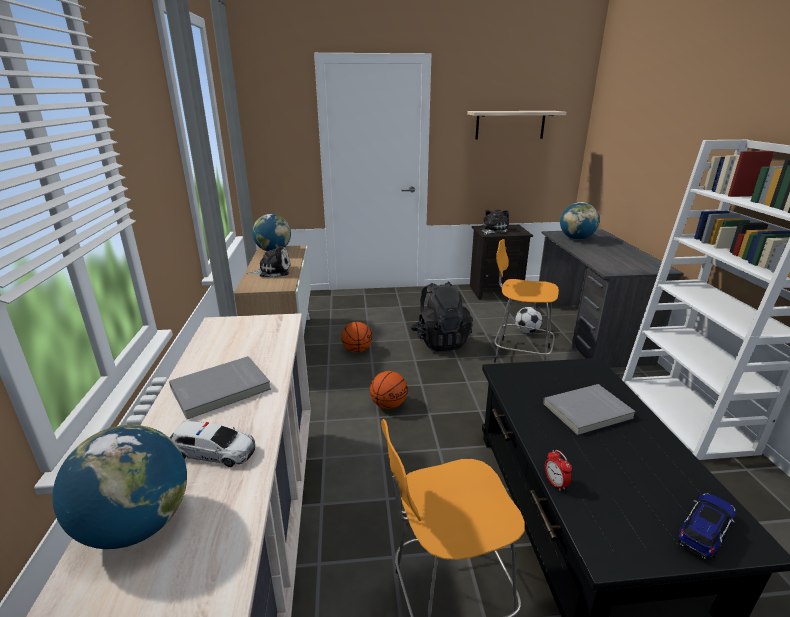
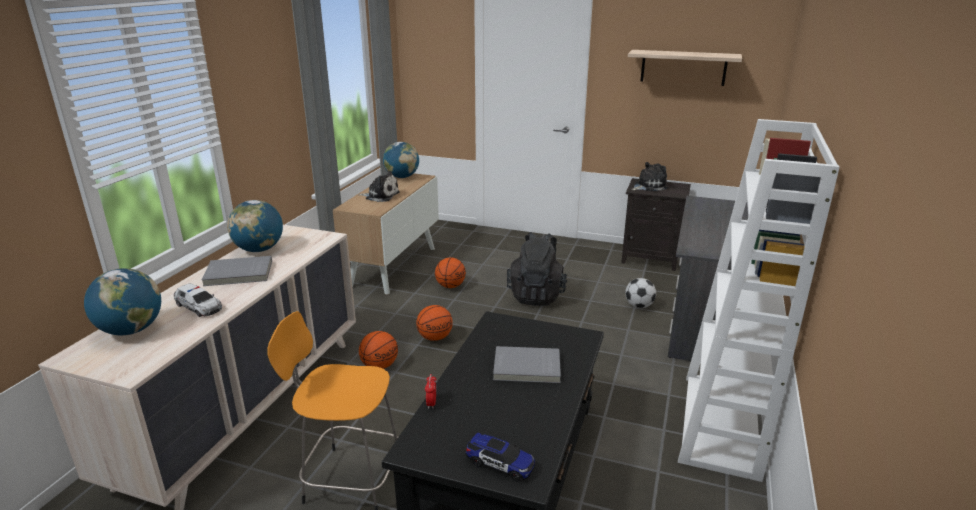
camera: 25 degrees right, 0 degrees up
orange stool [494,239,559,363] -> none
globe [560,202,600,240] -> globe moved to [227,200,283,252]
toy car [678,493,736,559] -> toy car turned 45 degrees clockwise [466,433,535,482]
none -> basketball [359,331,398,369]

